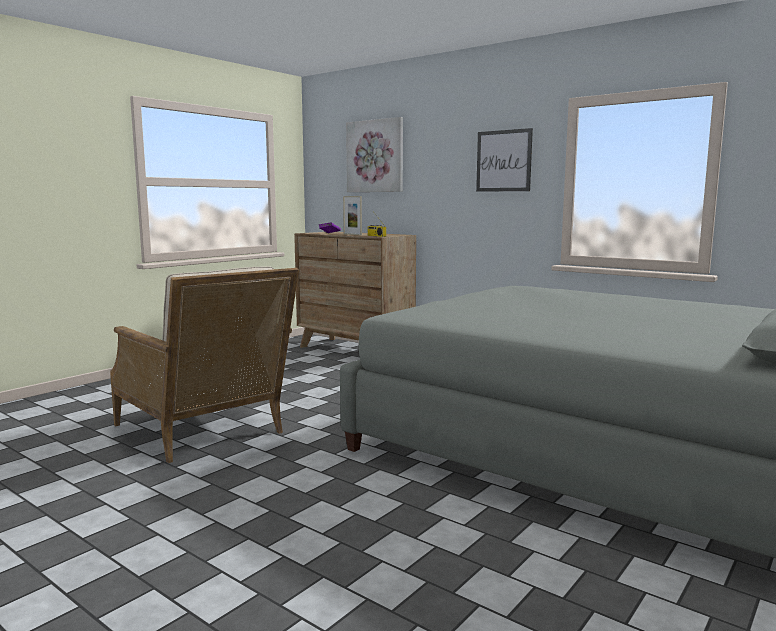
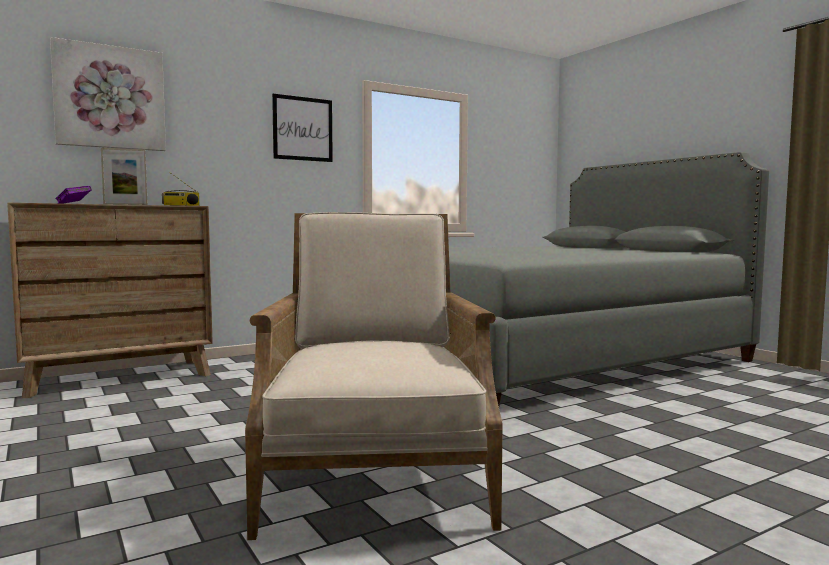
camera: 70 degrees left, 5 degrees down
beige armchair [110,266,299,463] -> beige armchair turned 75 degrees counterclockwise [245,212,503,540]

